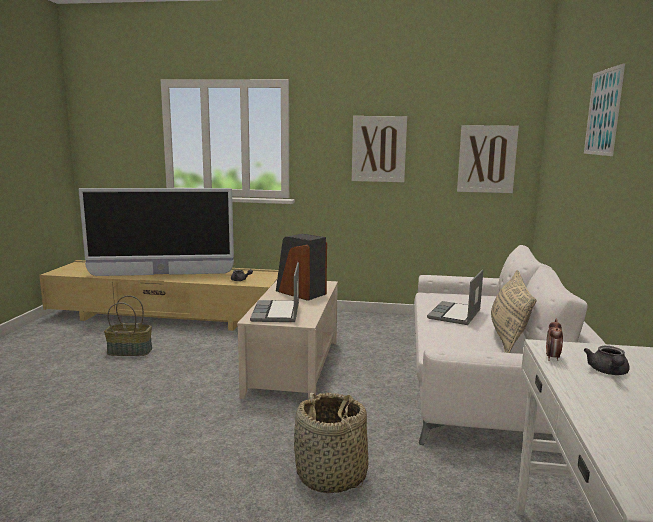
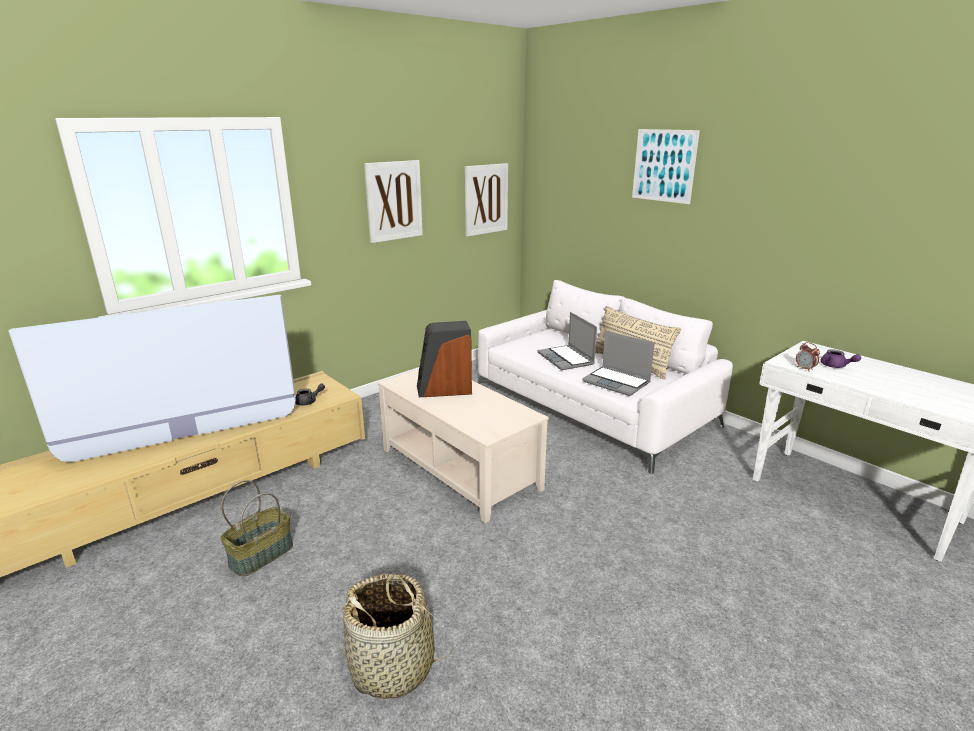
camera: 50 degrees left, 10 degrees up
television [78,188,234,276] -> television turned 150 degrees counterclockwise [8,295,296,462]
laptop [250,262,299,322] -> laptop moved to [582,330,655,396]
basket [294,393,368,493] -> basket moved to [337,574,453,699]
grey teapot [584,346,630,375] -> purple teapot [820,350,861,368]

